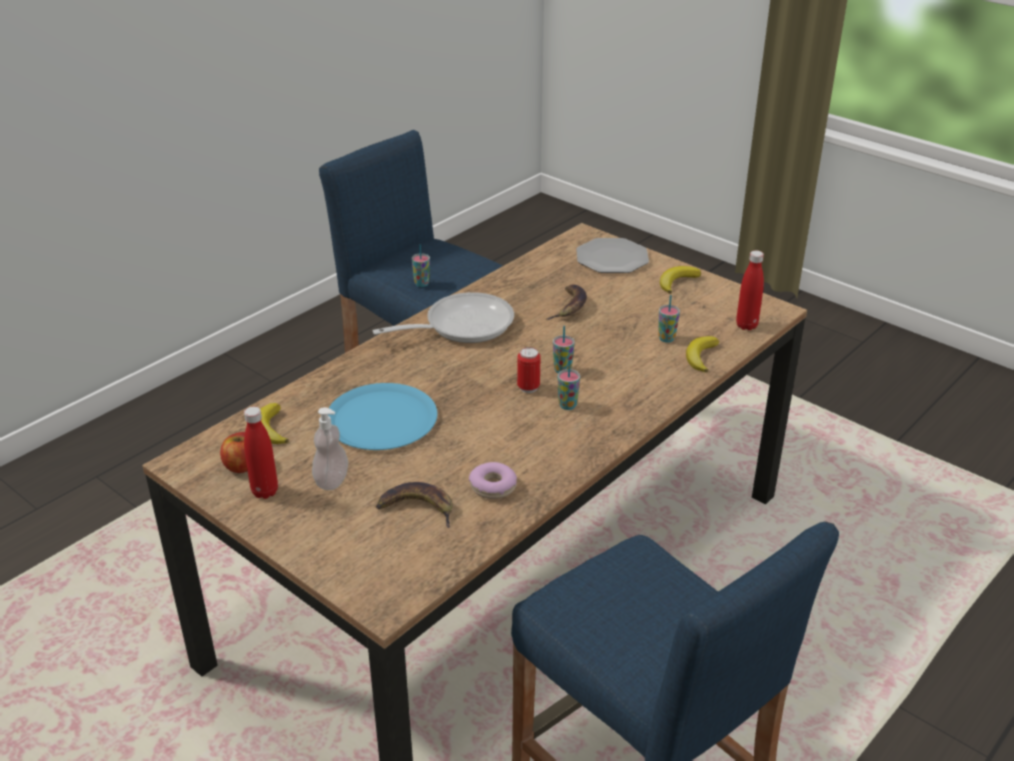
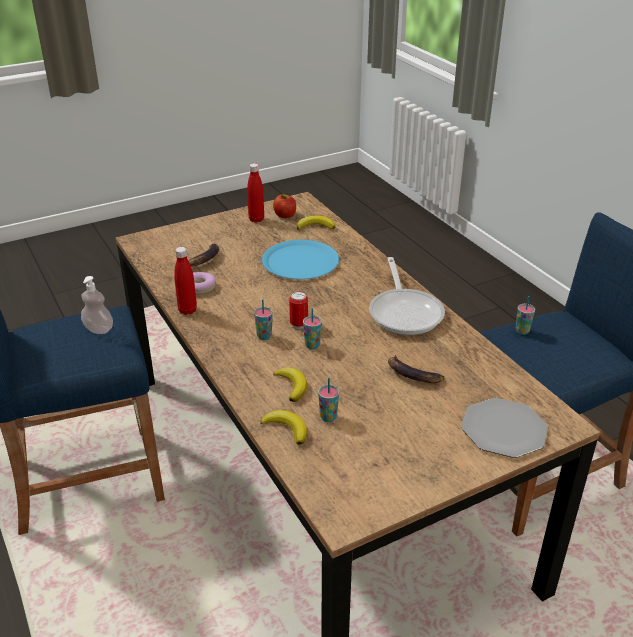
camera: 110 degrees right, 0 degrees up
soap dispenser [312,407,348,490] -> soap dispenser moved to [81,276,113,334]
banana [660,266,701,294] -> banana moved to [273,367,307,402]
red bottle [736,250,764,330] -> red bottle moved to [174,247,197,315]

